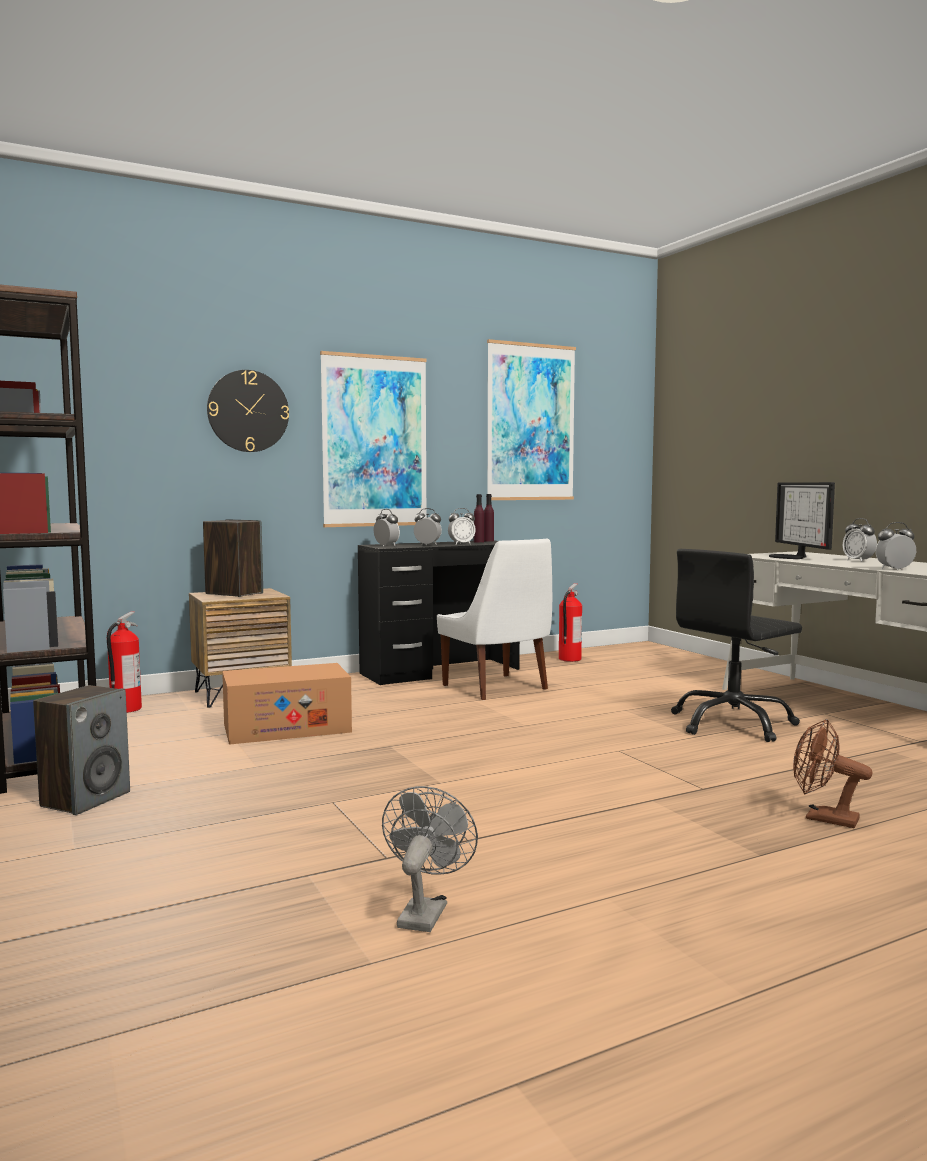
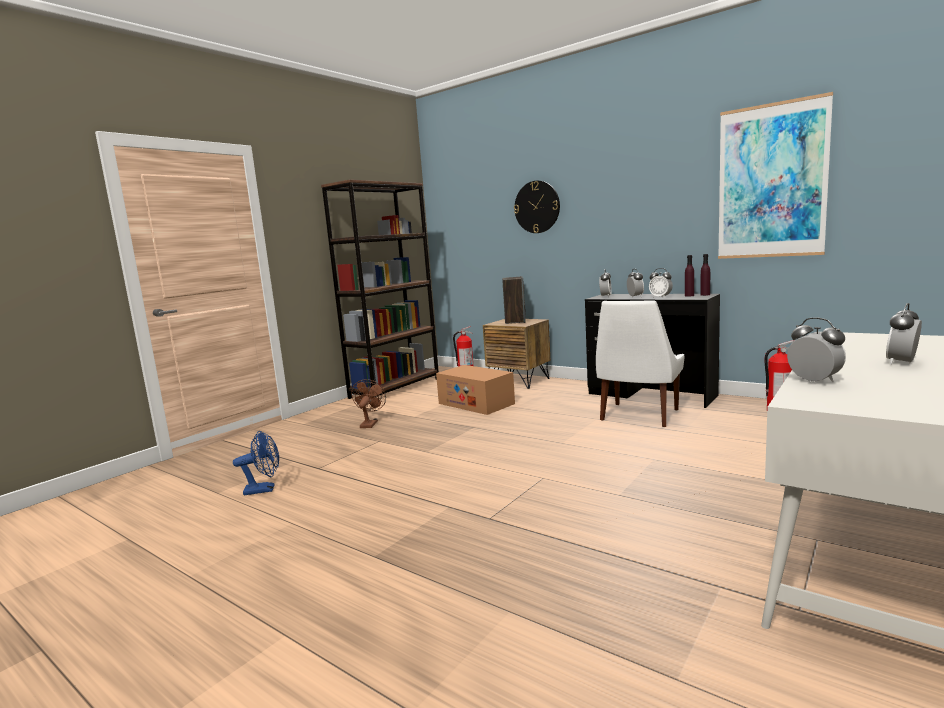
camera: 65 degrees right, 5 degrees up
speaker [33,685,130,815] -> none
picture [320,351,427,527] -> none
grey fan [382,786,478,932] -> blue fan [233,431,279,495]
black office chair [671,549,802,742] -> none
monitor [769,482,835,559] -> none
brown fan [793,719,873,828] -> brown fan moved to [351,379,386,428]

